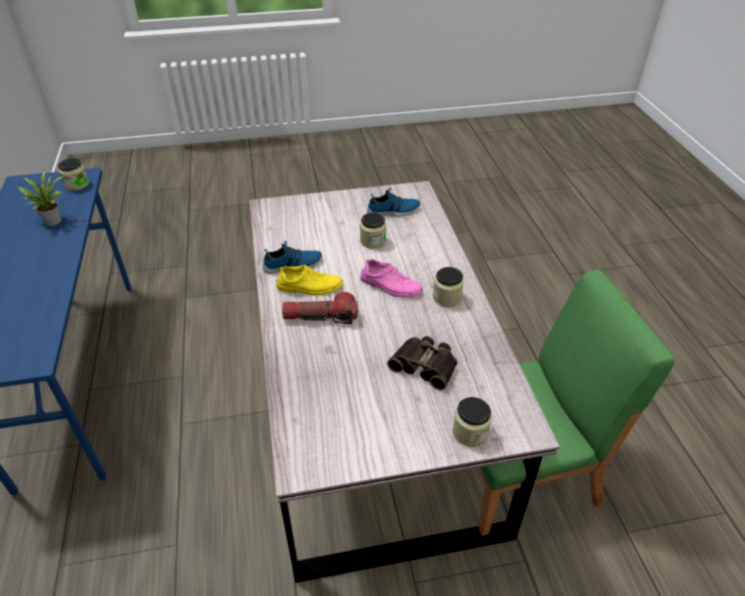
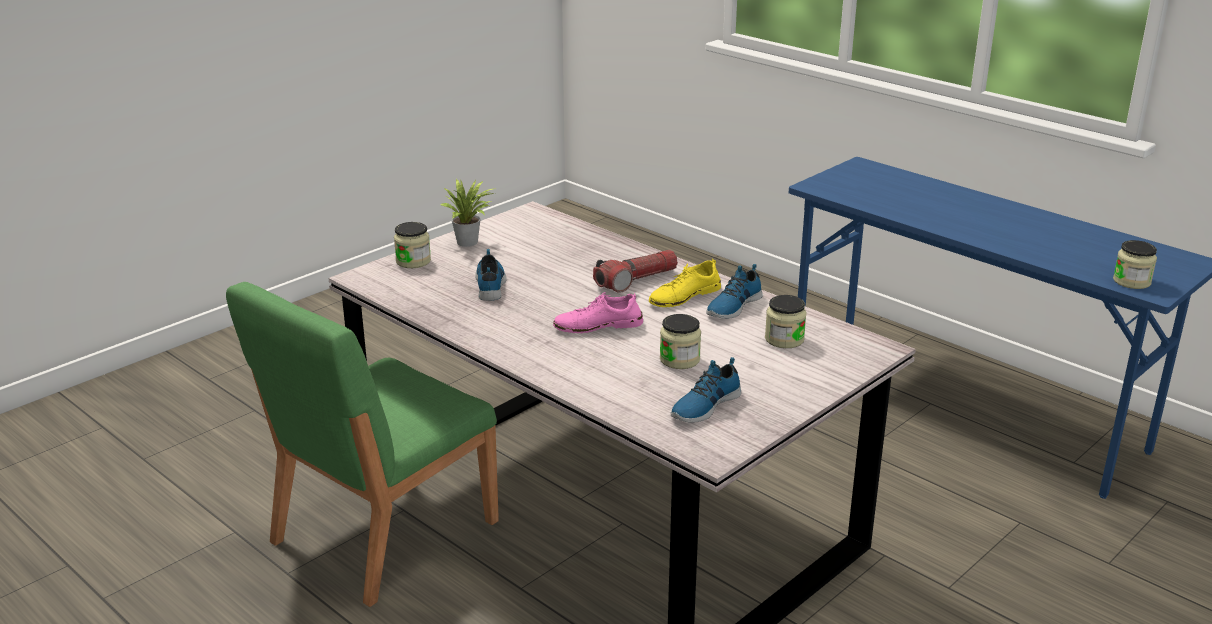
camera: 145 degrees right, 15 degrees down
potted plant [17,172,64,226] -> potted plant moved to [439,179,496,247]
binoculars [387,336,457,390] -> shoe [475,249,507,301]
jar [433,267,464,307] -> jar moved to [765,295,807,348]

